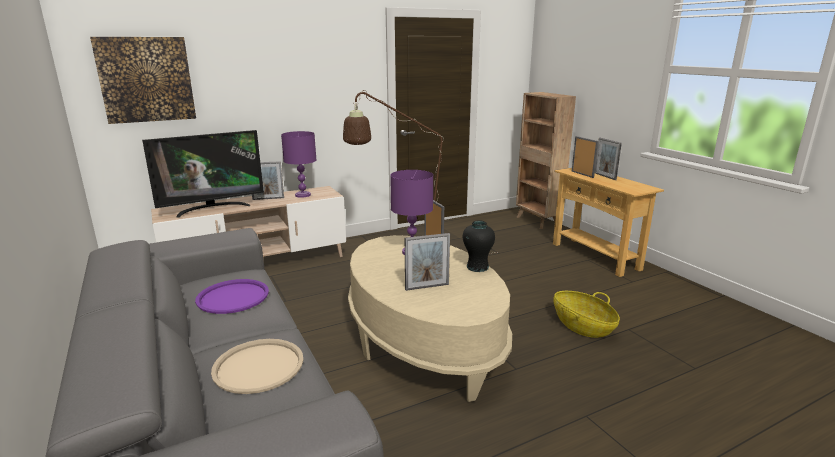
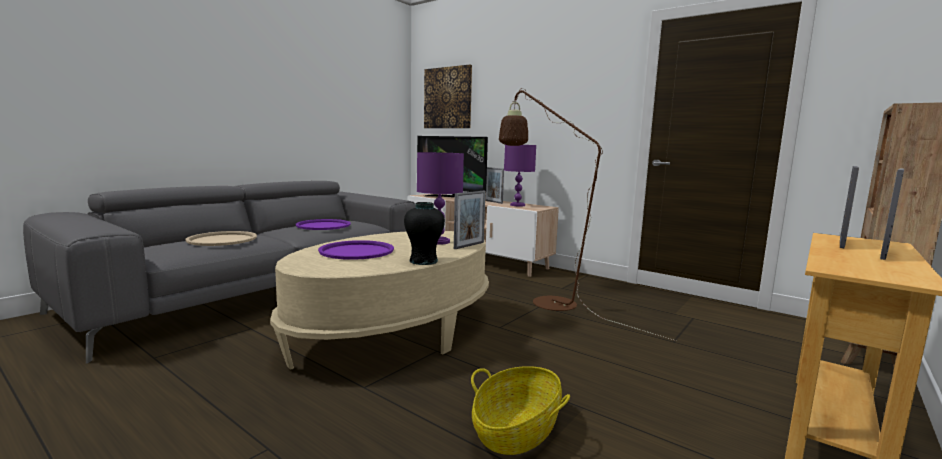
camera: 65 degrees right, 10 degrees down
picture frame [405,233,450,291] -> purple tray [318,240,394,260]

